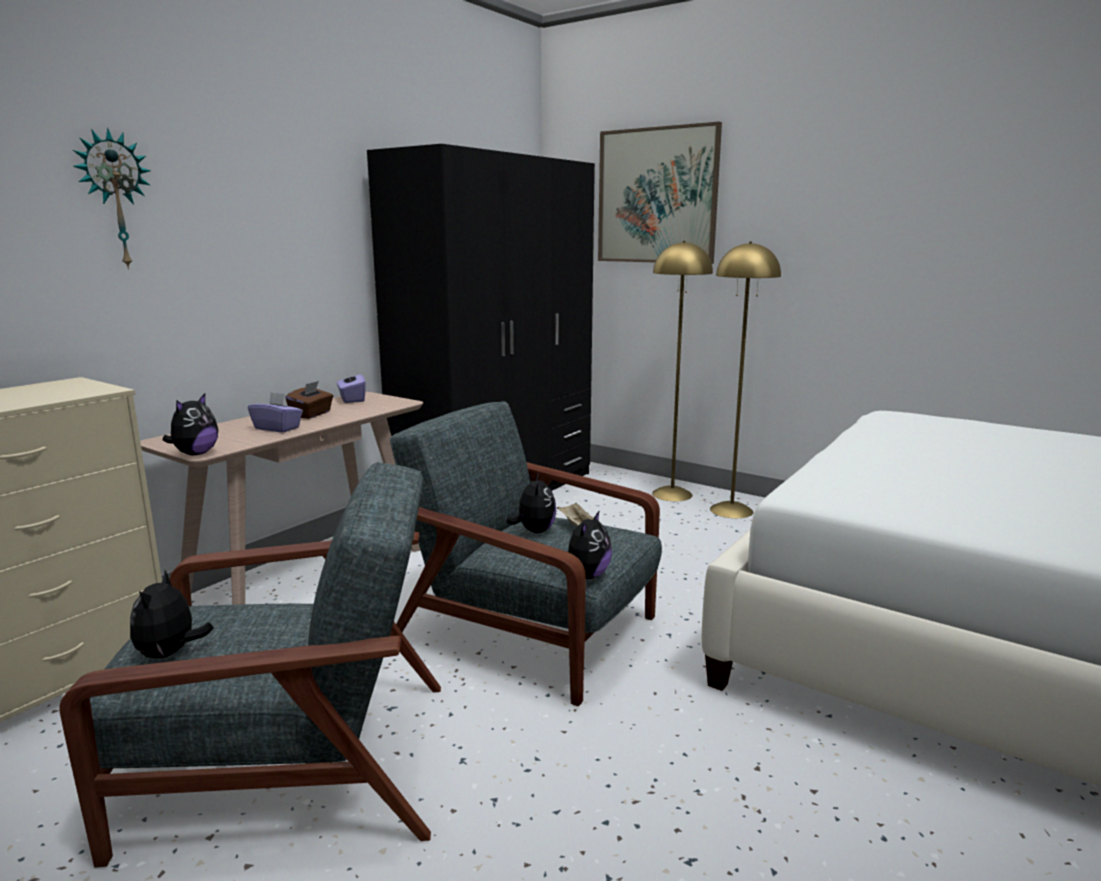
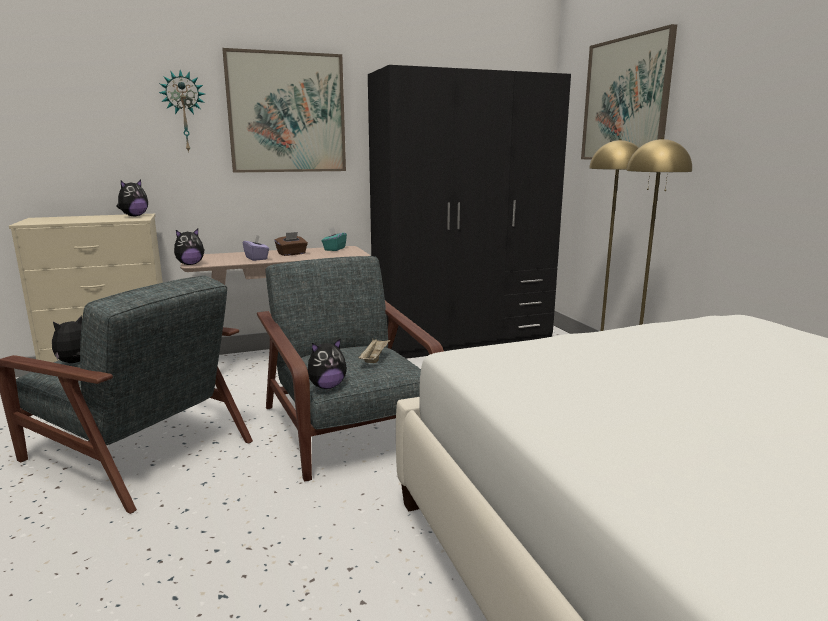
camera: 35 degrees right, 0 degrees up
purple tissue box [337,368,366,403] -> turquoise tissue box [321,227,347,251]
plush toy [506,472,557,533] -> plush toy moved to [116,180,148,217]
none -> picture [222,48,346,173]

